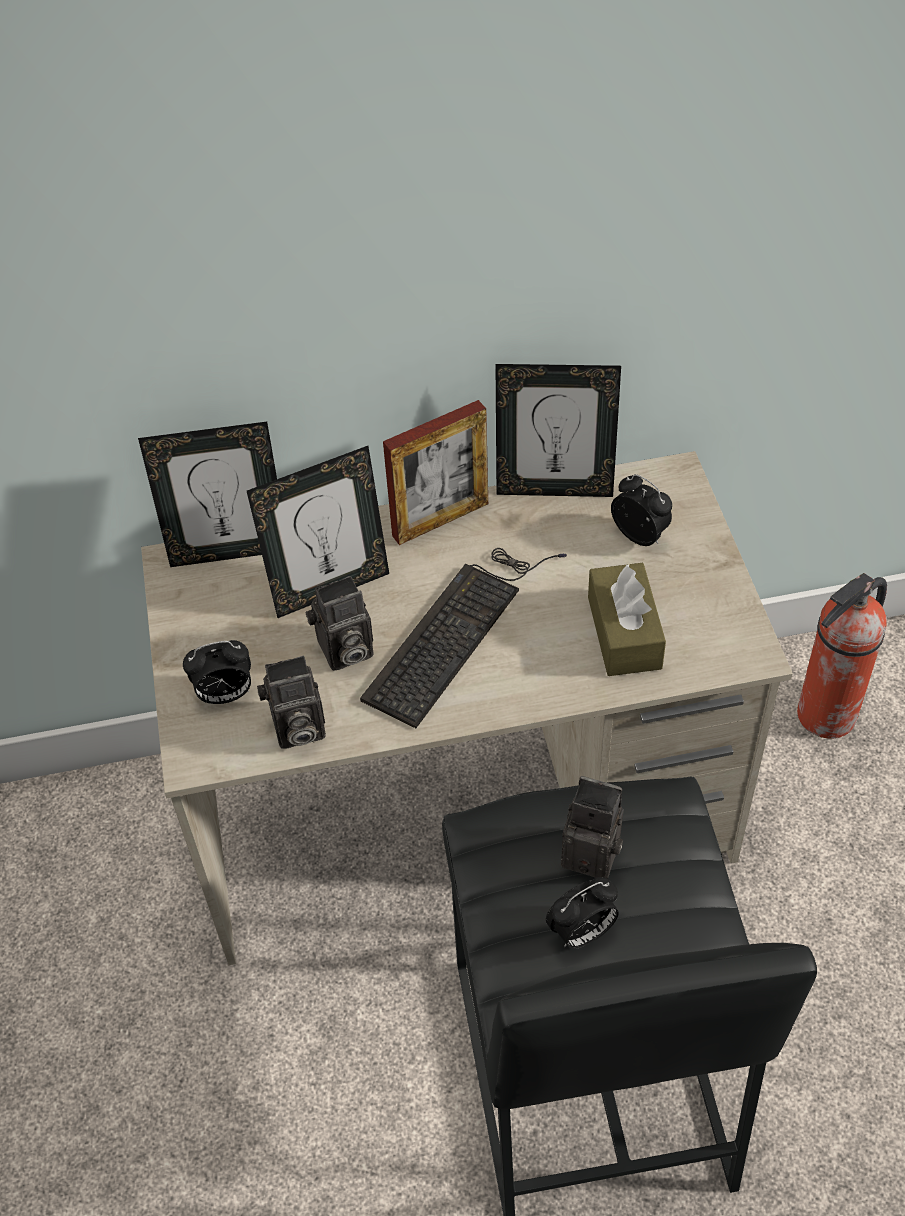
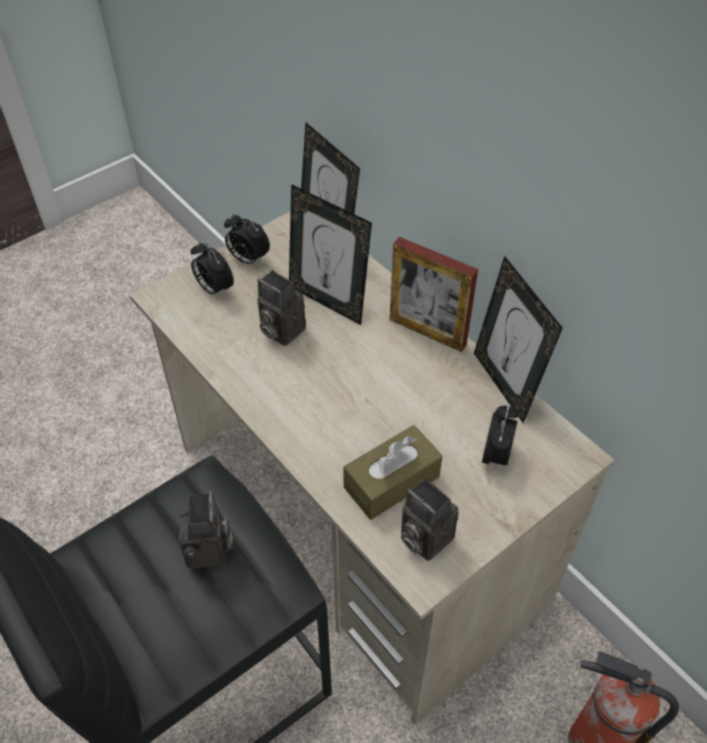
camera: 60 degrees right, 0 degrees up
camera [257,656,326,749] -> camera moved to [401,478,459,561]
keyboard [360,548,567,728] -> none
alarm clock [546,877,619,949] -> alarm clock moved to [224,213,270,266]

